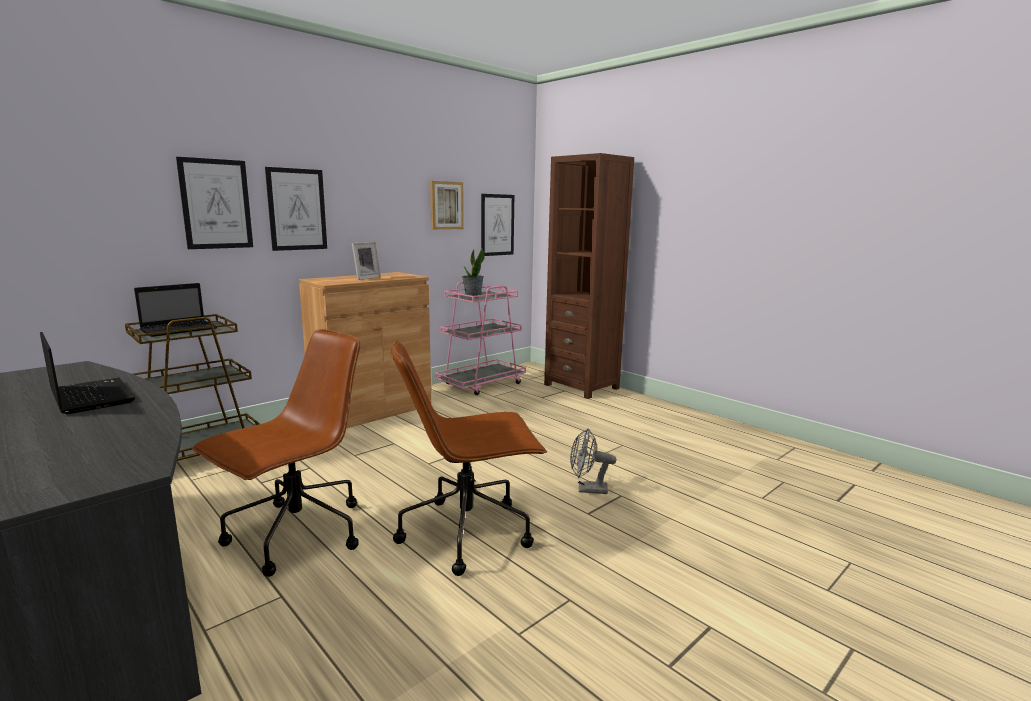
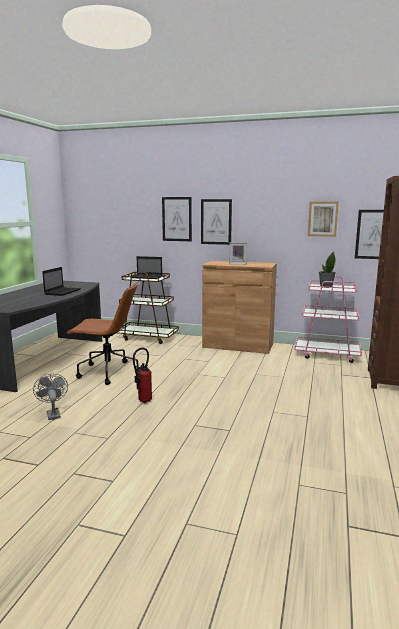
camera: 60 degrees right, 0 degrees up
brown office chair [392,340,547,576] -> fire extinguisher [133,348,152,403]
grey fan [570,428,616,494] -> grey fan moved to [33,374,68,420]

